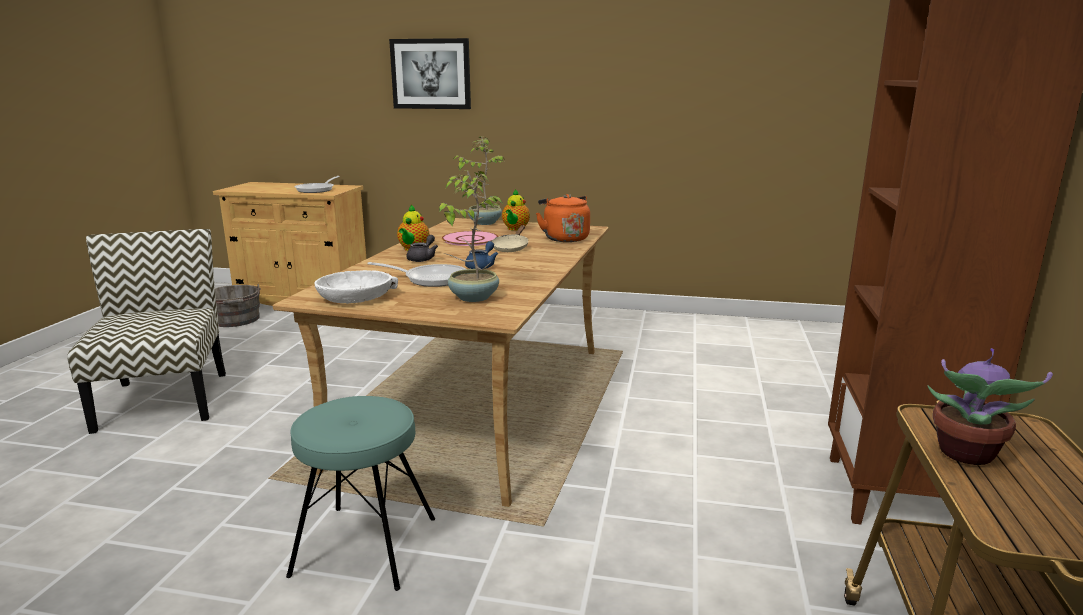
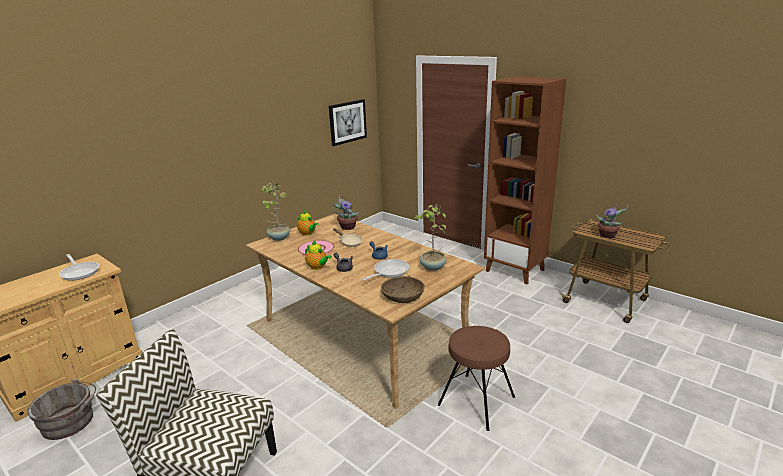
camera: 60 degrees left, 5 degrees up
turquoise stool [286,396,435,591] -> brown stool [438,326,515,431]
white bowl [315,270,398,304] -> brown bowl [381,275,425,303]
picture [389,38,471,109] -> picture moved to [329,99,367,146]
orange kettle [536,194,590,242] -> potted plant [333,195,360,230]

